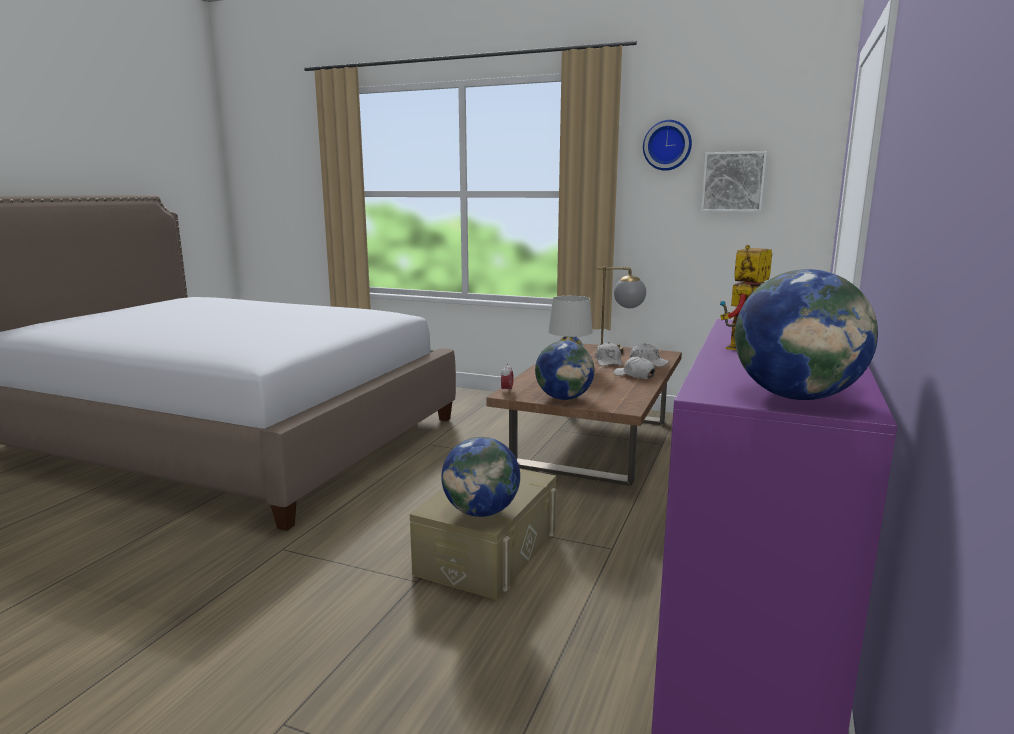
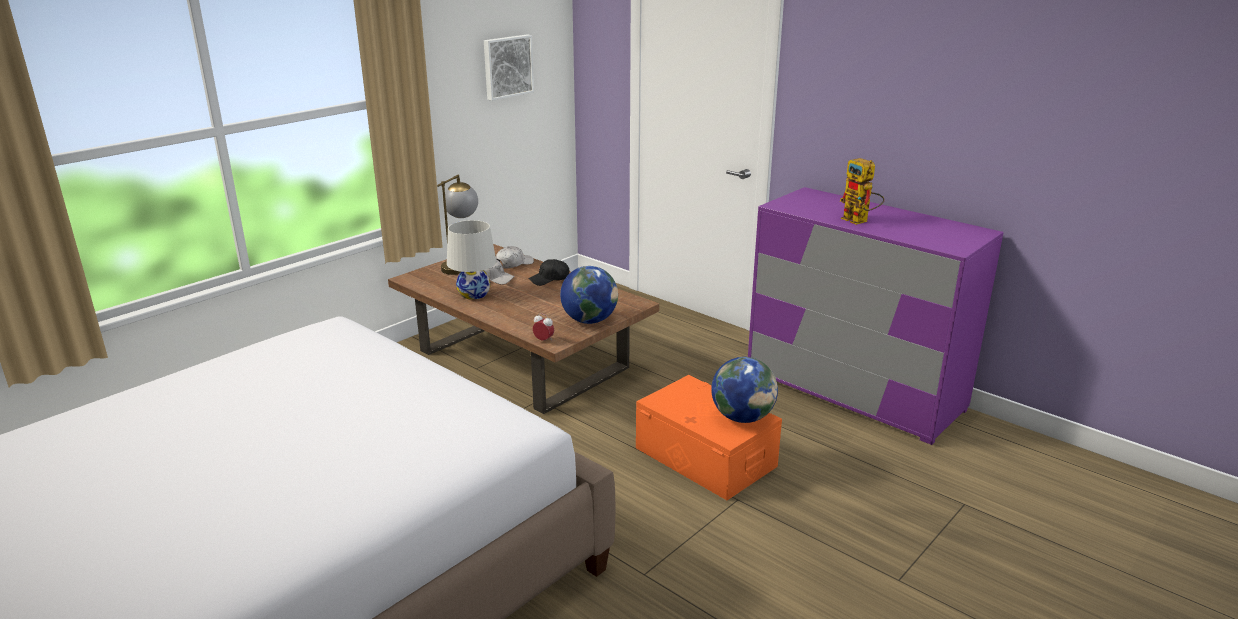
camera: 70 degrees left, 10 degrees up
beige storage box [410,469,556,600] -> orange storage box [636,375,782,500]
white cap [614,357,655,379] -> black cap [528,259,569,286]
wall clock [643,120,692,171] -> none
globe [735,269,878,400] -> none

